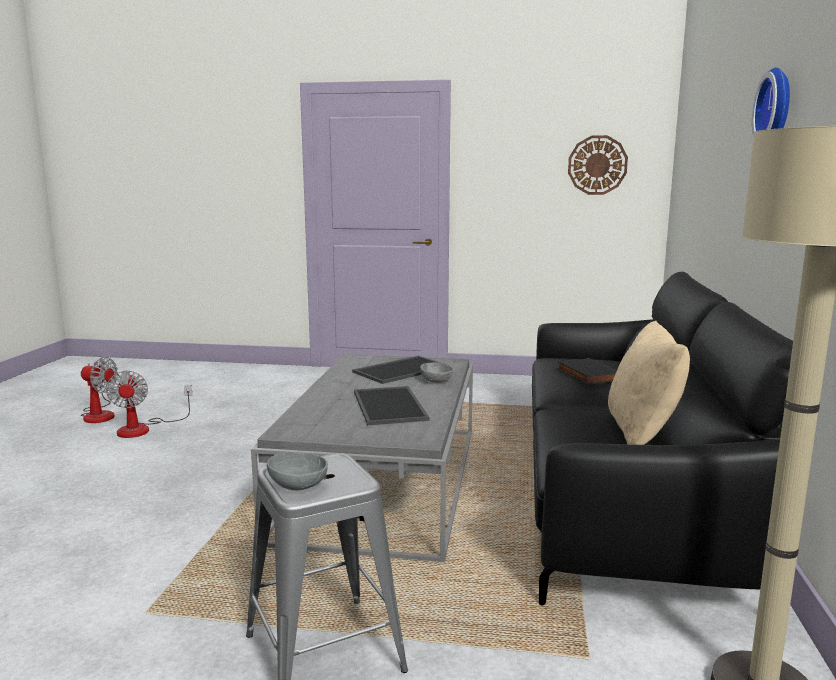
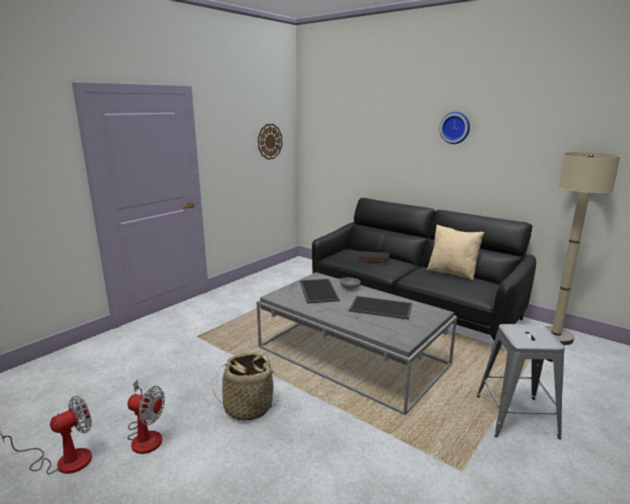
camera: 60 degrees left, 5 degrees up
grey bowl [267,452,328,490] -> none
none -> basket [212,352,279,421]

